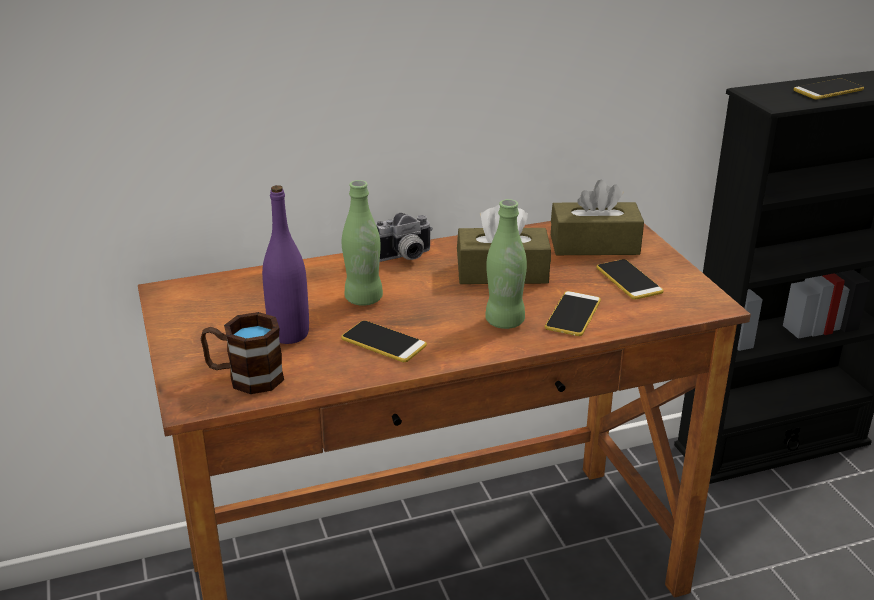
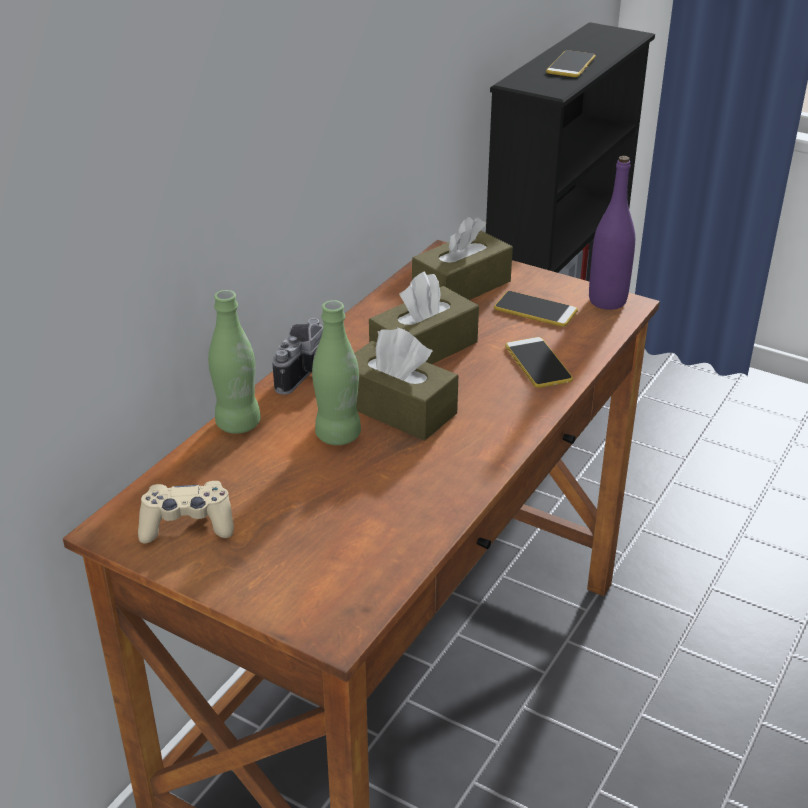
camera: 40 degrees left, 5 degrees up
brown mug [201,312,284,394] -> none
purple bottle [262,185,309,344] -> purple bottle moved to [589,156,635,310]
phone [341,320,427,362] -> none
green bottle [485,199,527,329] -> green bottle moved to [208,290,261,434]
none -> beige game controller [138,481,234,543]
none -> brown tissue box [354,328,458,441]

